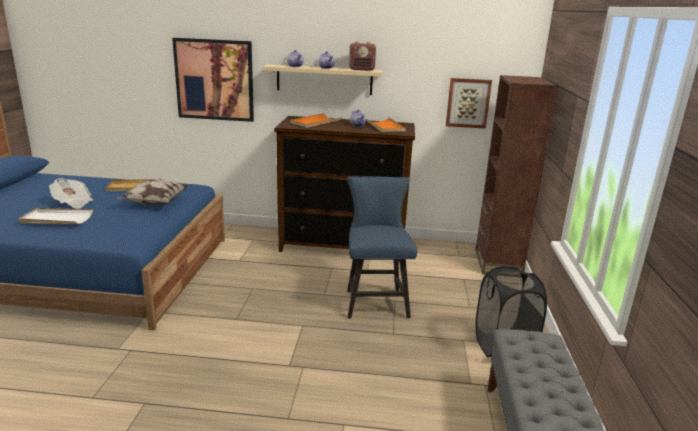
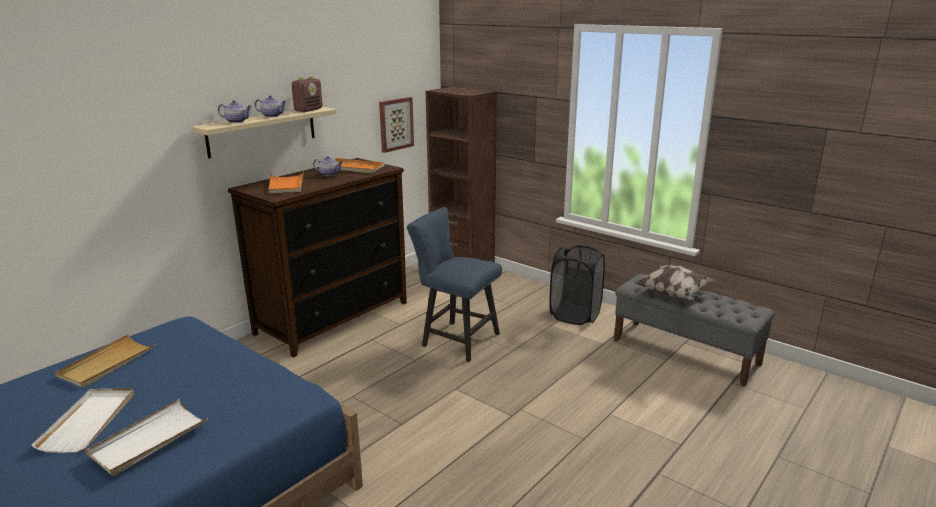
camera: 55 degrees left, 0 degrees up
newspaper [49,178,93,209] -> white tray [31,389,134,453]
pillow [116,178,189,205] -> pillow moved to [635,264,714,300]
picture [172,38,254,122] -> none

